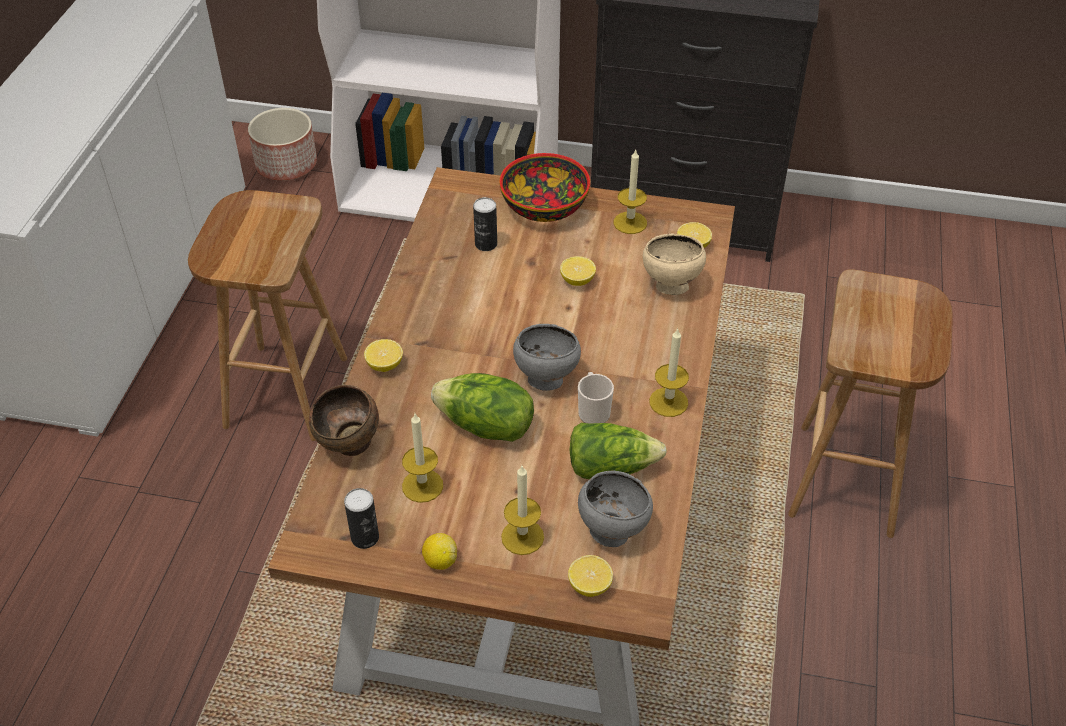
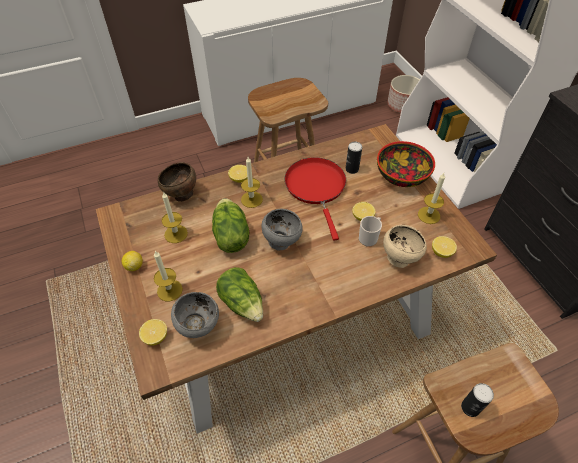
camera: 55 degrees right, 5 degrees up
can [344,488,379,549] -> can moved to [461,383,494,417]
mug [578,372,614,424] -> mug moved to [359,216,382,247]
candle [649,328,689,417] -> candle moved to [241,157,263,208]
none -> red frying pan [284,157,346,241]

